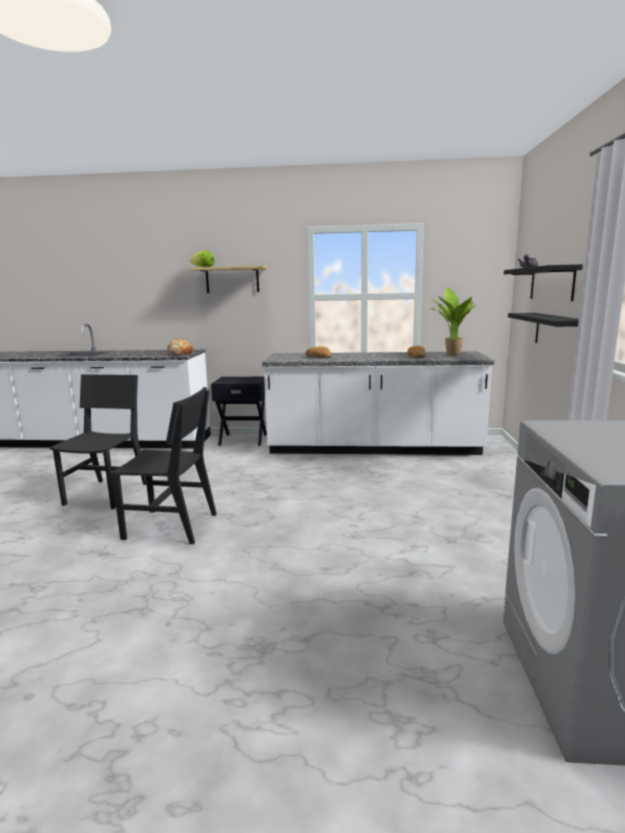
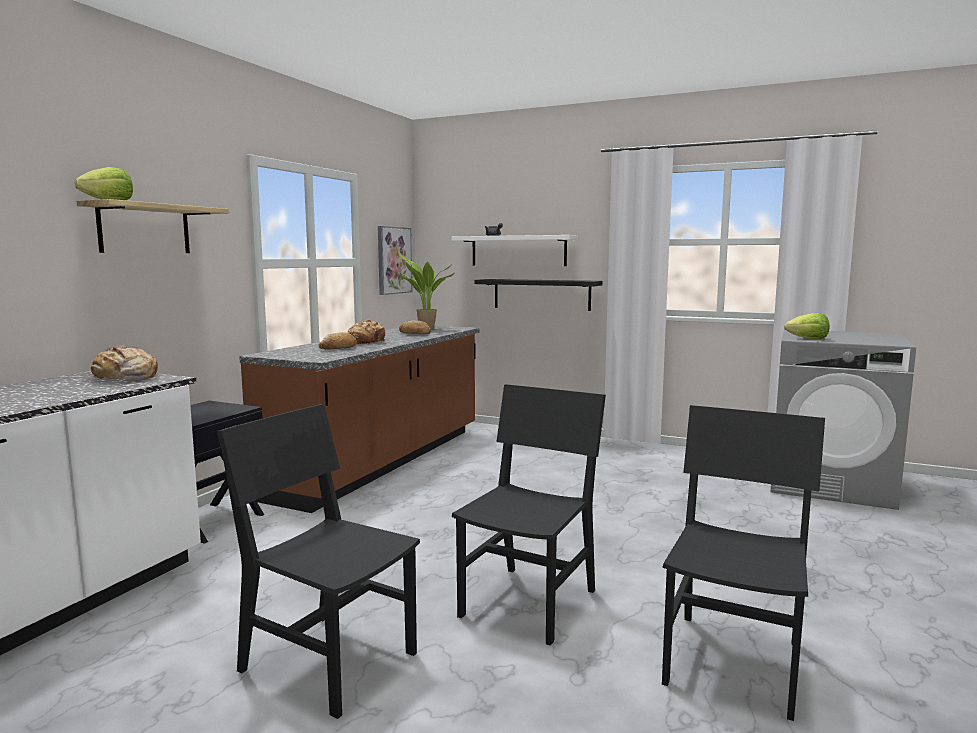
camera: 70 degrees left, 5 degrees down
white counter [262,351,494,455] -> brown counter [239,326,479,513]
black shelf [504,264,583,301] -> white shelf [452,235,578,266]
none -> bread [348,320,391,345]
none -> picture [378,226,412,295]
none -> black chair [662,405,825,721]
none -> lettuce [784,313,830,339]

